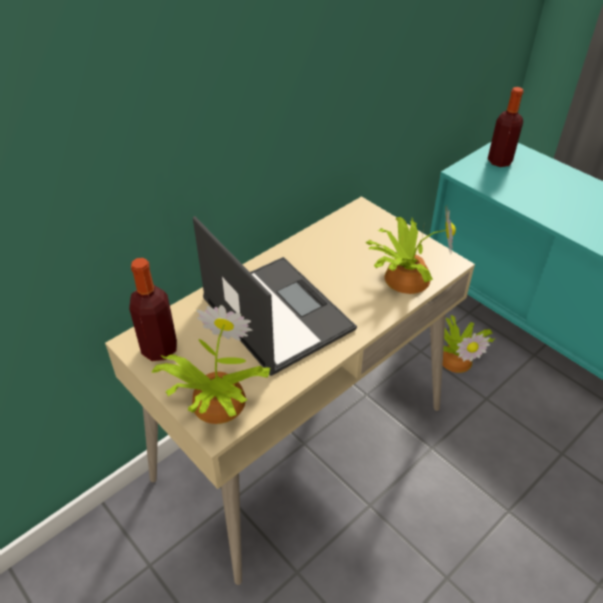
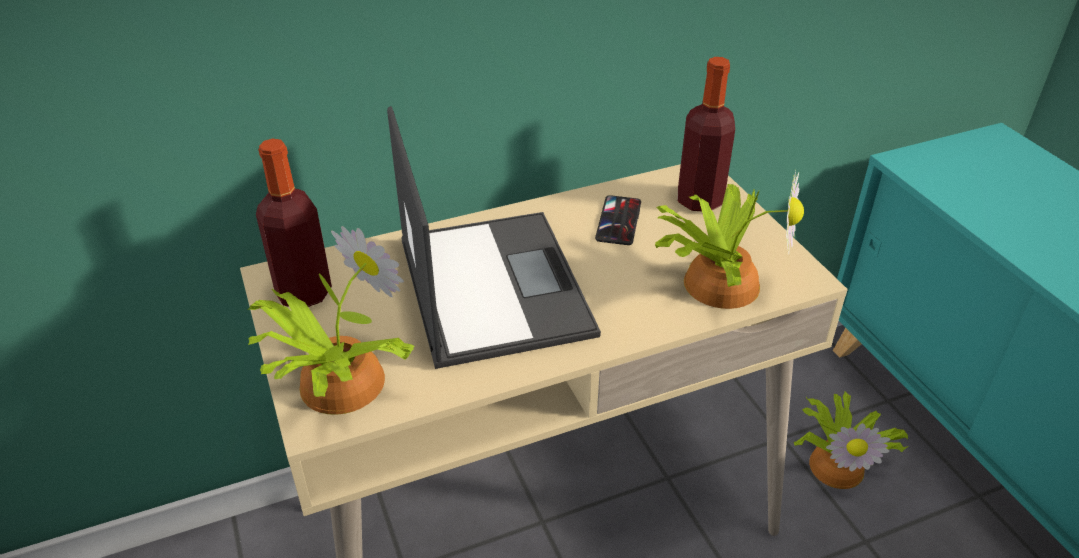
camera: 20 degrees right, 5 degrees down
bottle [488,87,524,167] -> bottle moved to [678,57,735,211]
none -> phone [595,195,641,245]

